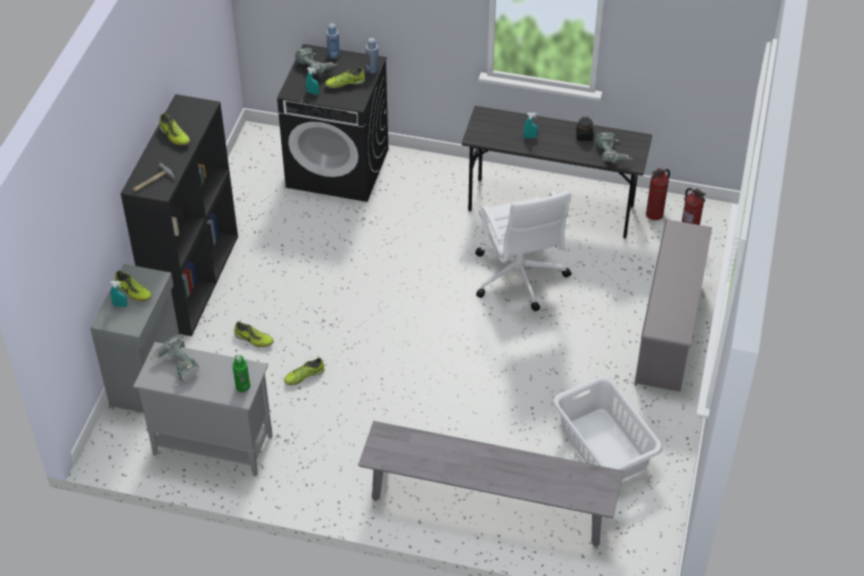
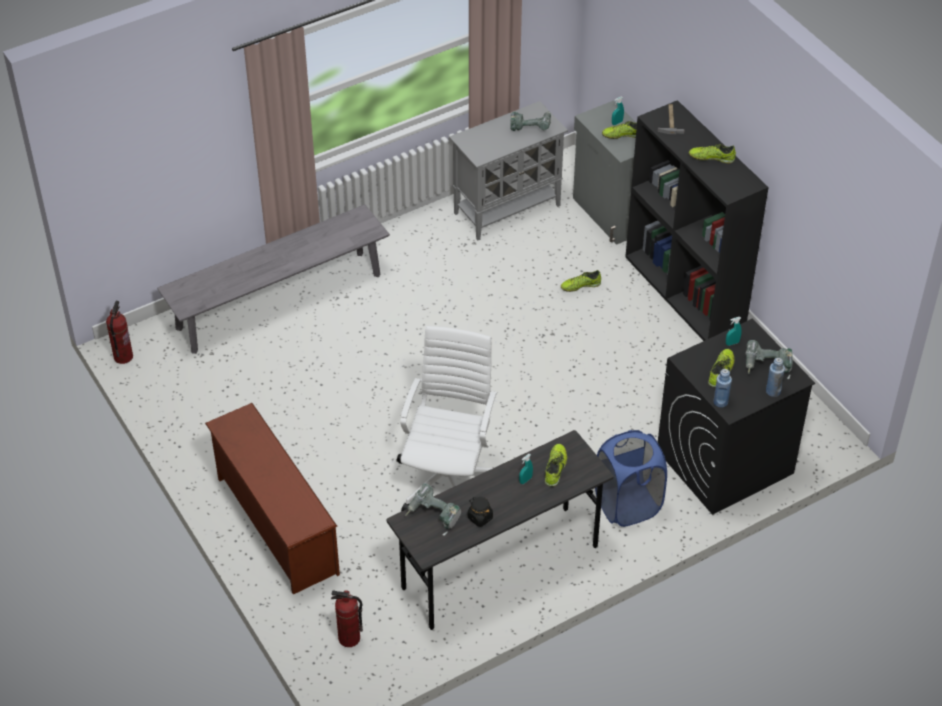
camera: 135 degrees right, 0 degrees up
green bottle [232,355,250,392] -> none
shoe [284,358,324,385] -> shoe moved to [545,444,567,487]
white office chair [475,191,571,312] -> white office chair turned 75 degrees clockwise [396,326,497,512]
white laundry basket [553,376,662,480] -> none
grey shoe rack [634,219,712,392] -> brown shoe rack [205,403,340,594]
fire extinguisher [646,168,670,220] -> fire extinguisher moved to [106,301,133,364]
none -> blue laundry basket [595,430,667,527]

